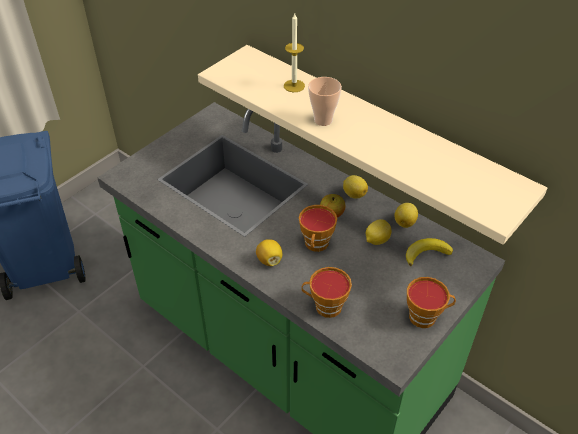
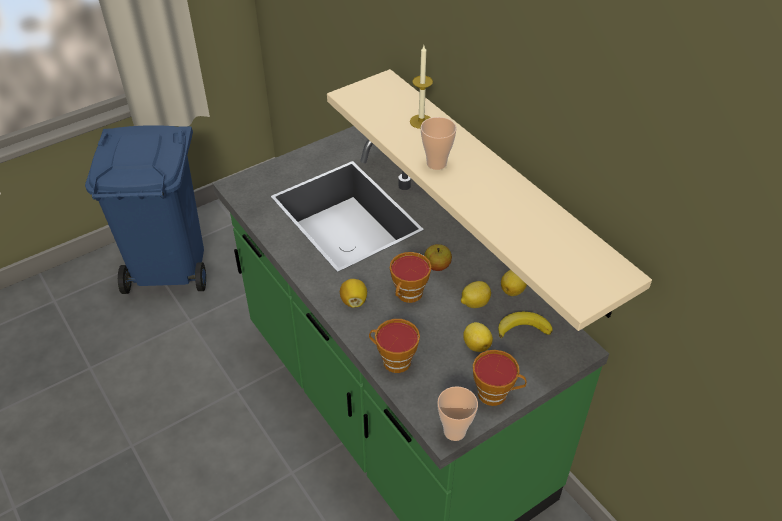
camera: 15 degrees right, 0 degrees up
lemon [343,175,368,198] -> lemon moved to [463,322,493,352]
none -> cup [437,386,478,441]

